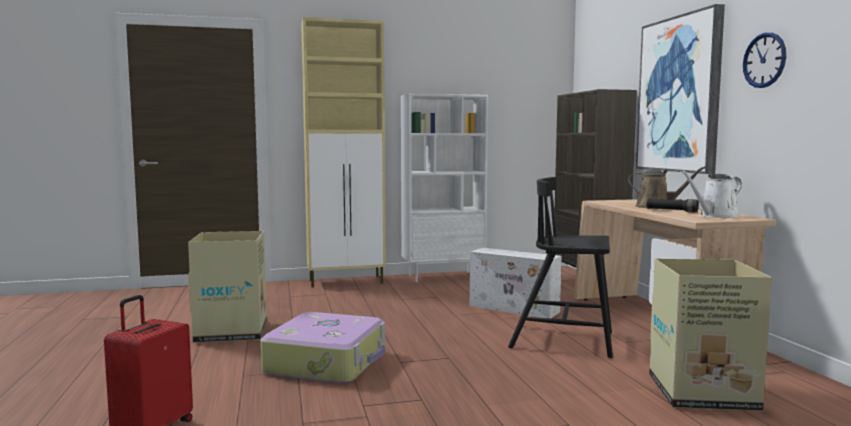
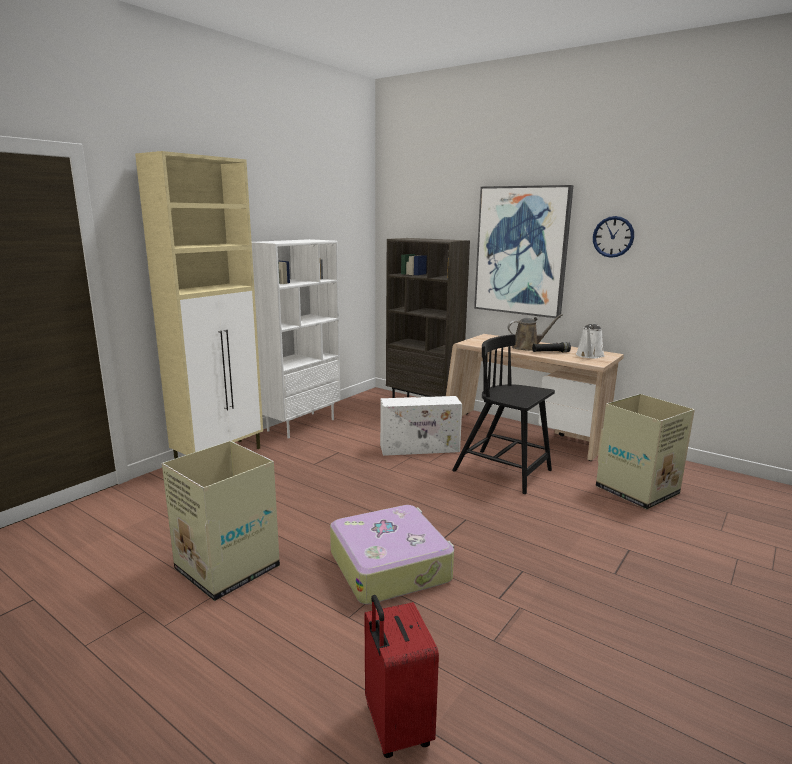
camera: 40 degrees left, 10 degrees up
black chair [508,177,613,358] -> black chair turned 60 degrees clockwise [452,334,555,494]

